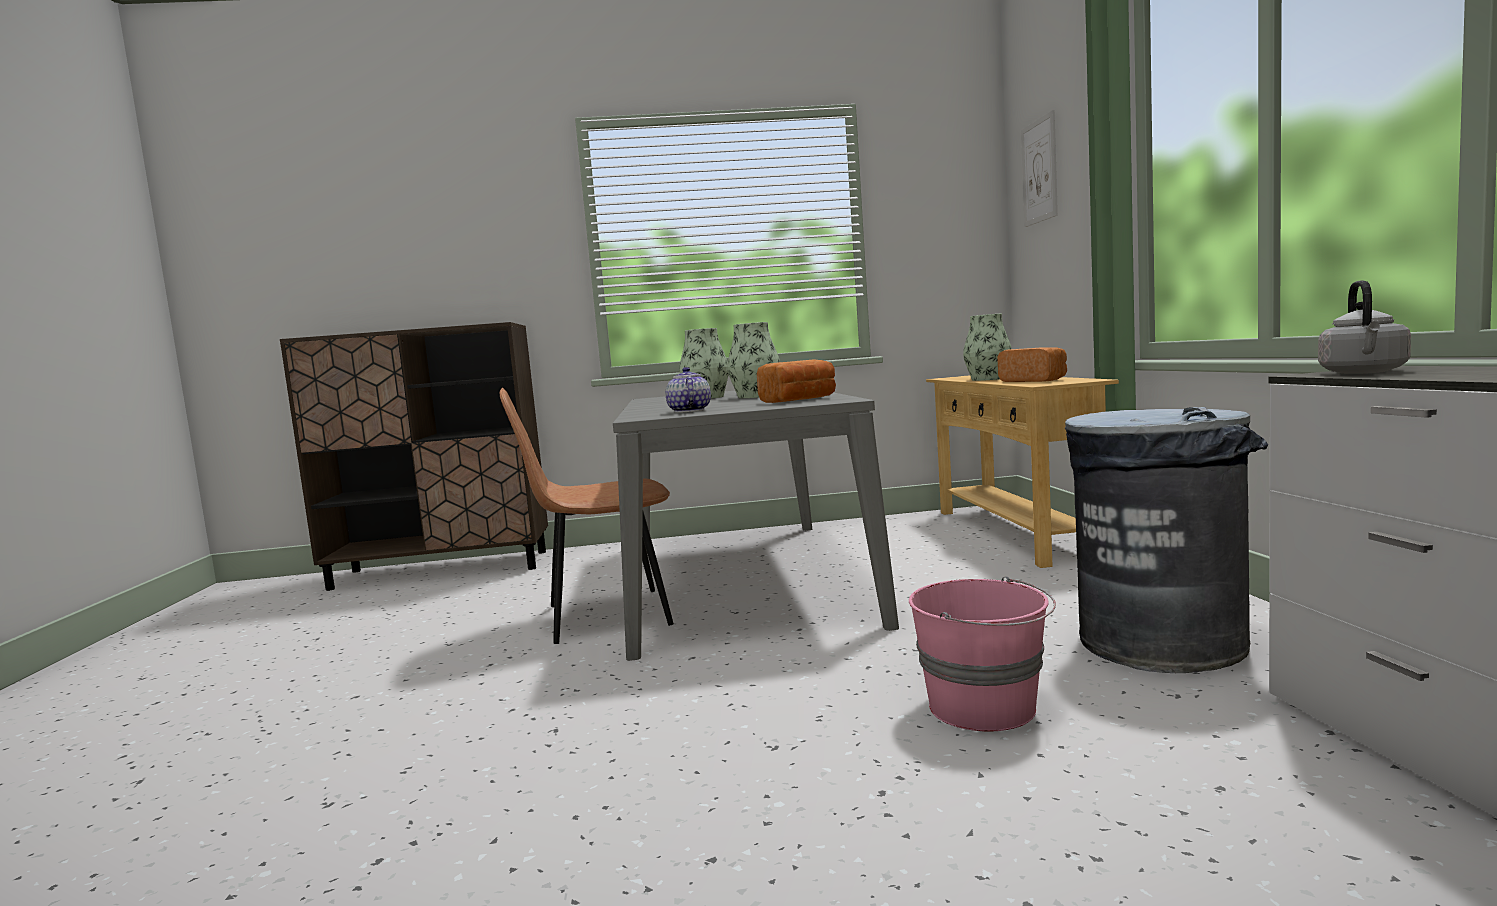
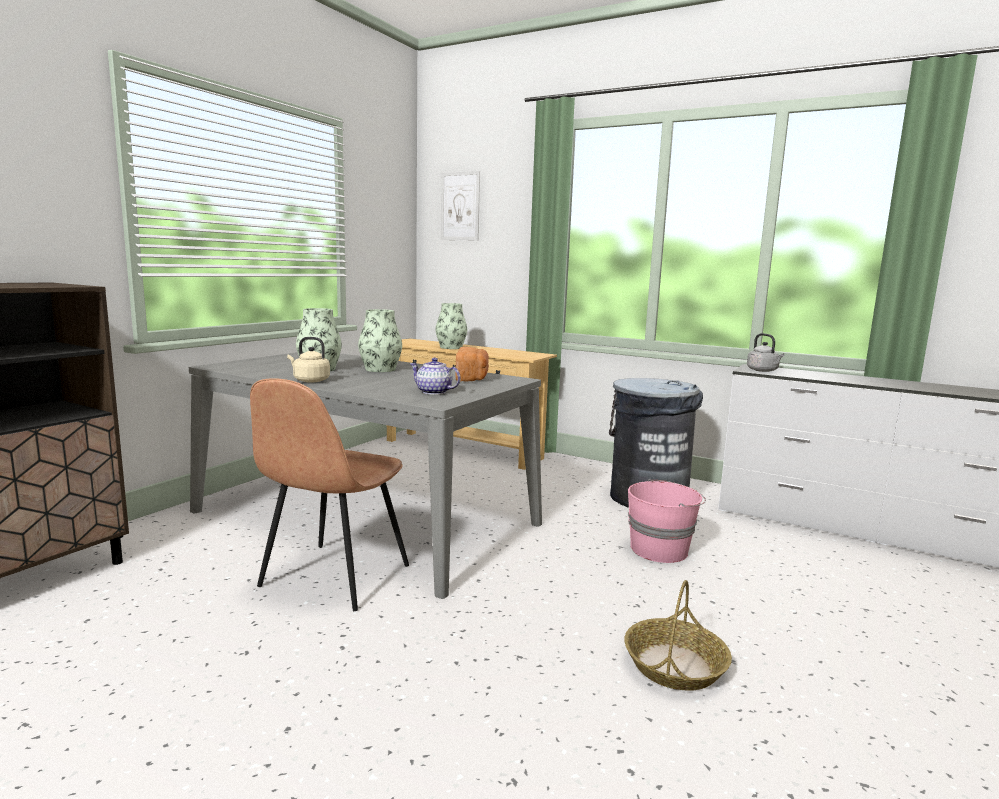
camera: 55 degrees left, 5 degrees up
bread [997,347,1067,382] -> none
none -> beige kettle [287,337,330,383]
none -> basket [624,580,732,691]

